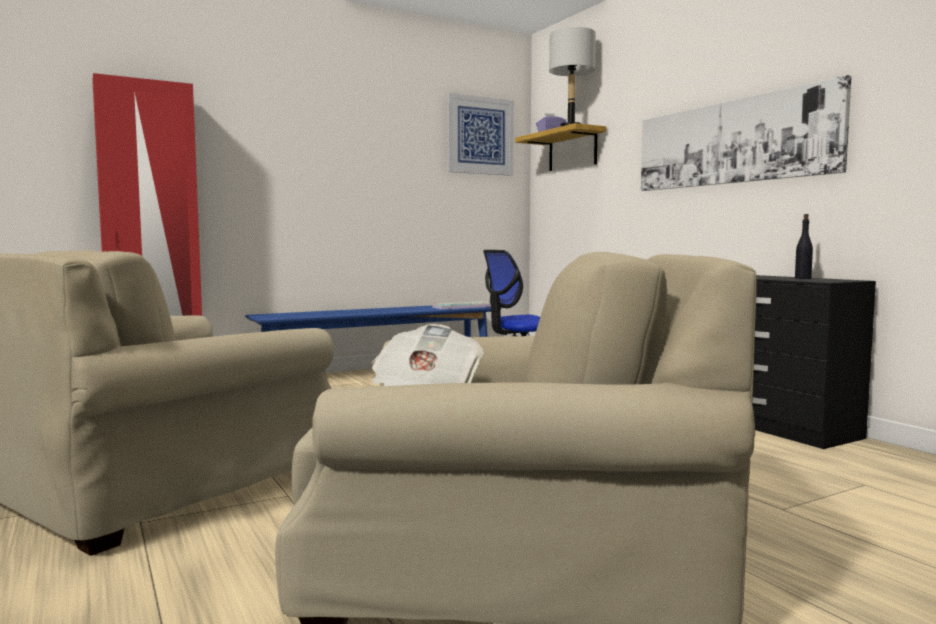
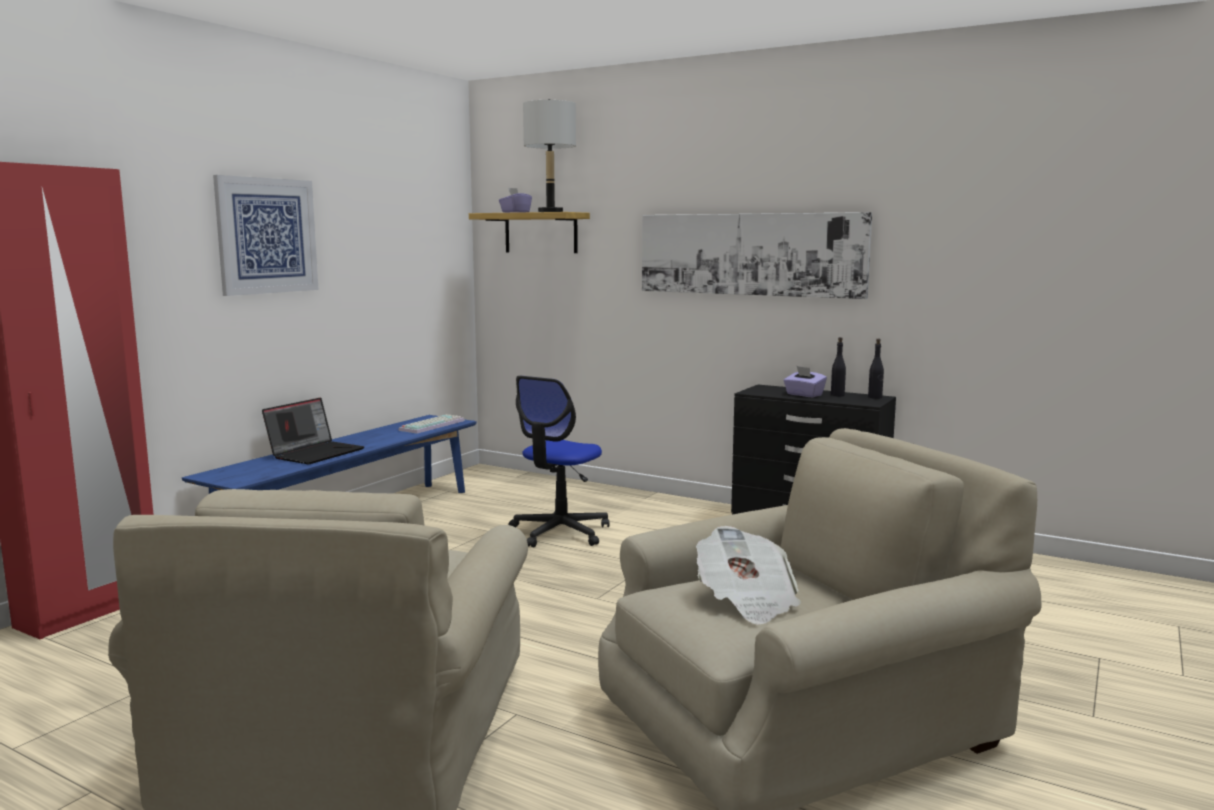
camera: 30 degrees left, 5 degrees up
picture [447,93,514,176] -> picture moved to [213,175,319,296]
none -> laptop [262,398,364,464]
none -> purple tissue box [784,366,827,397]
none -> black bottle [868,339,884,399]

